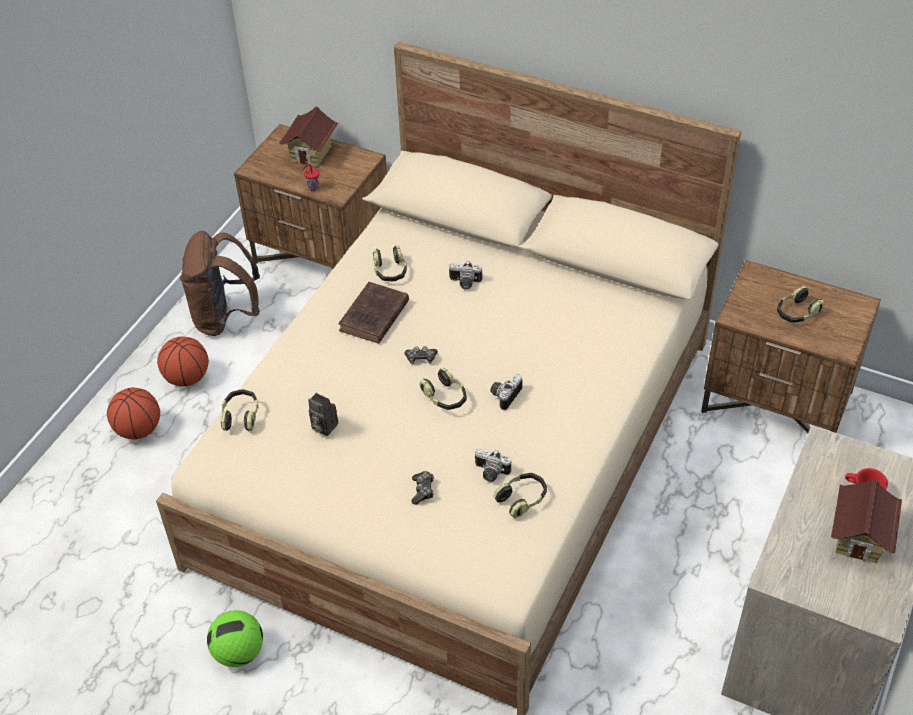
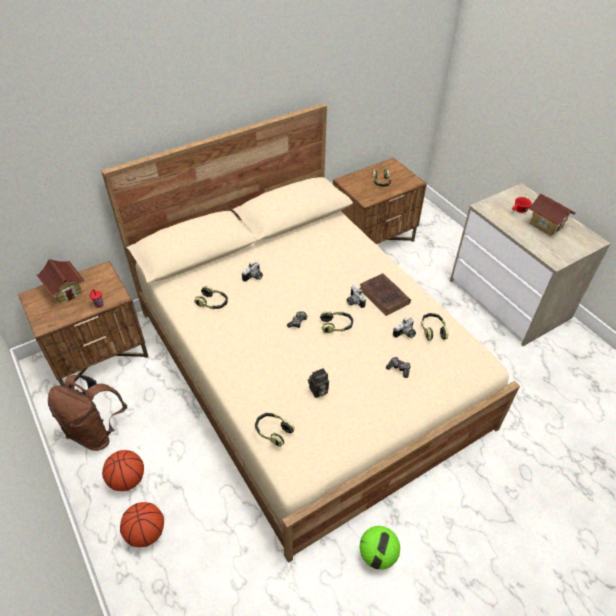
camera: 60 degrees left, 0 degrees up
brown book [338,282,409,344] -> brown book moved to [359,273,411,316]

